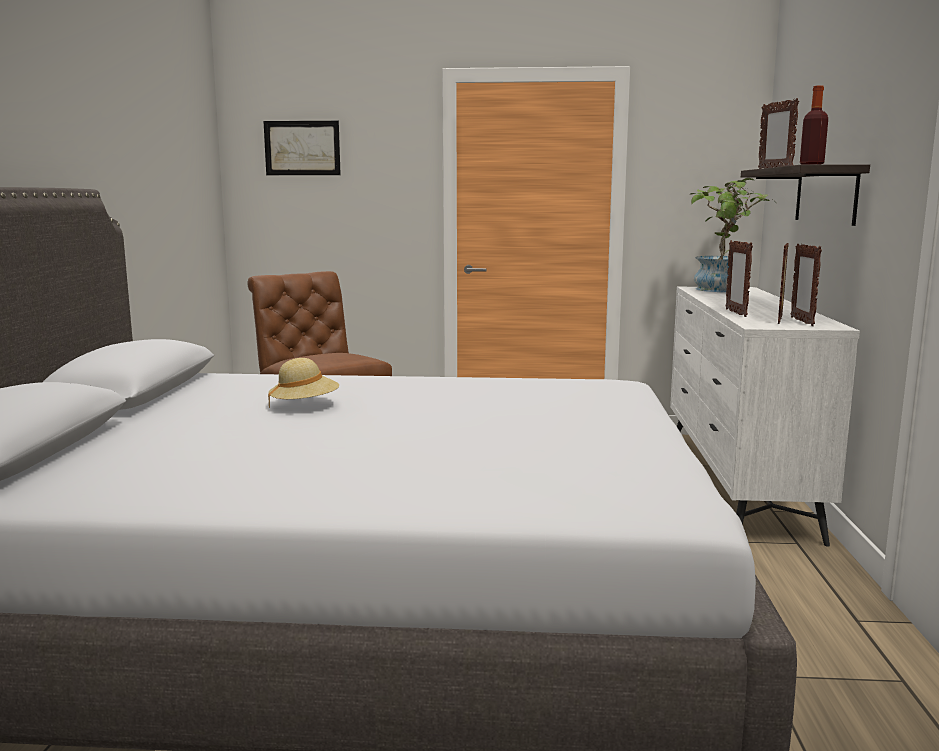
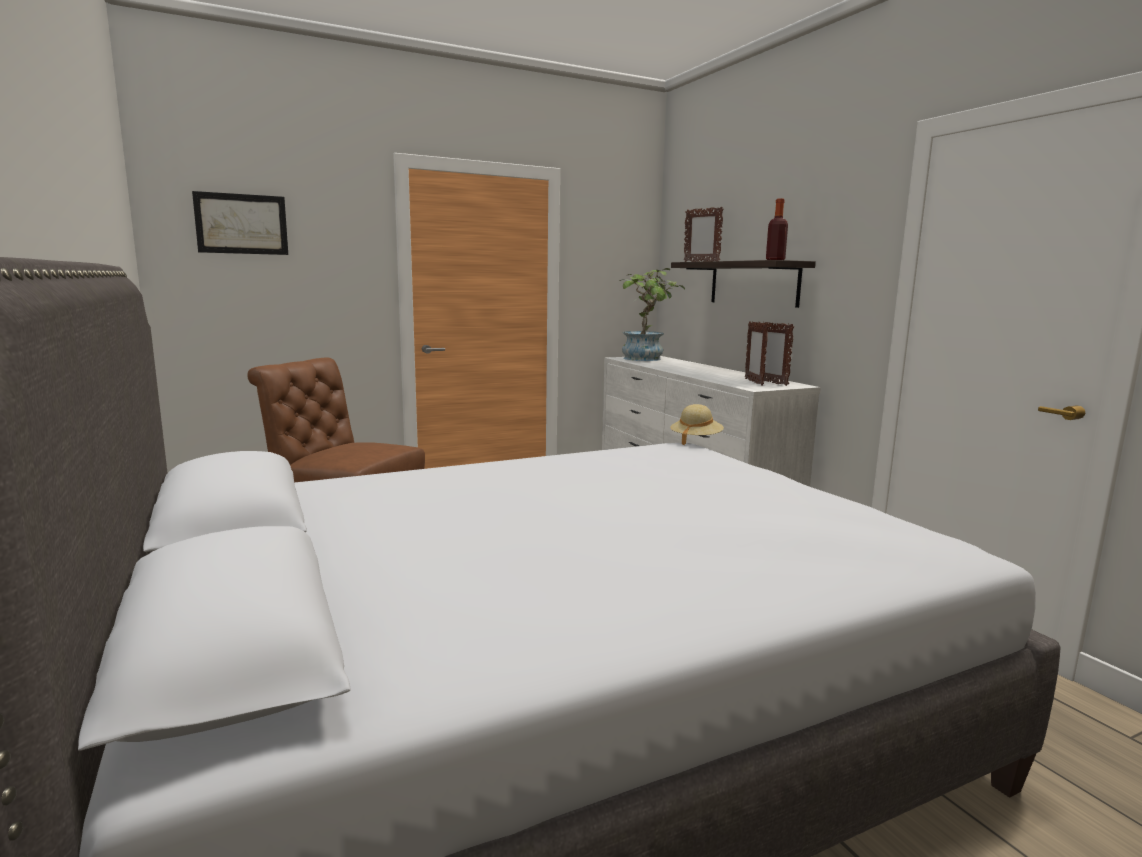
camera: 30 degrees left, 0 degrees up
beige hat [268,358,339,408] -> beige hat moved to [670,404,724,445]
picture frame [725,240,753,317] -> none

